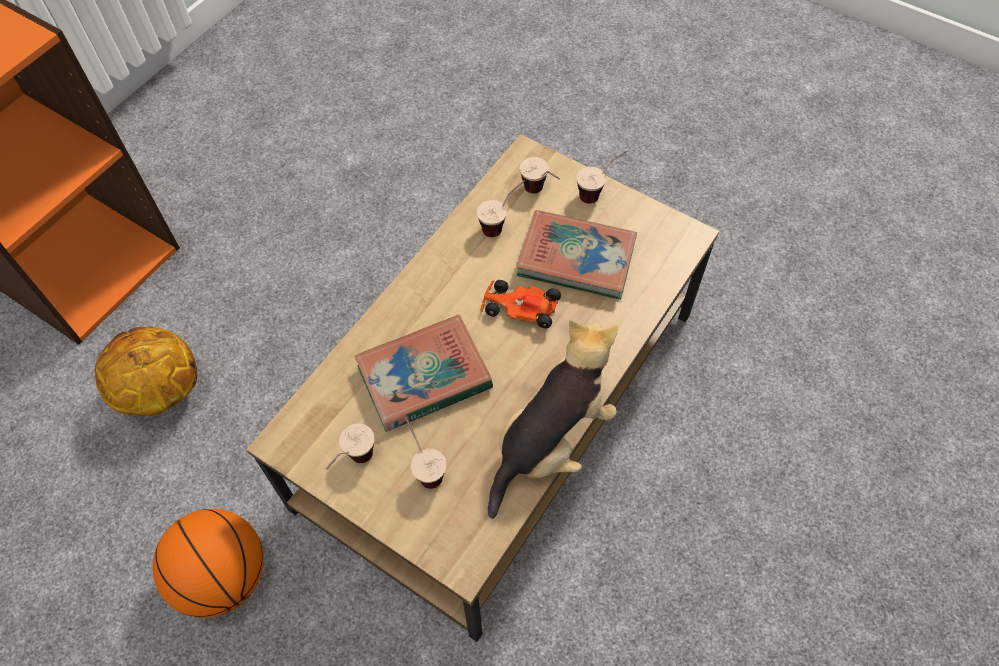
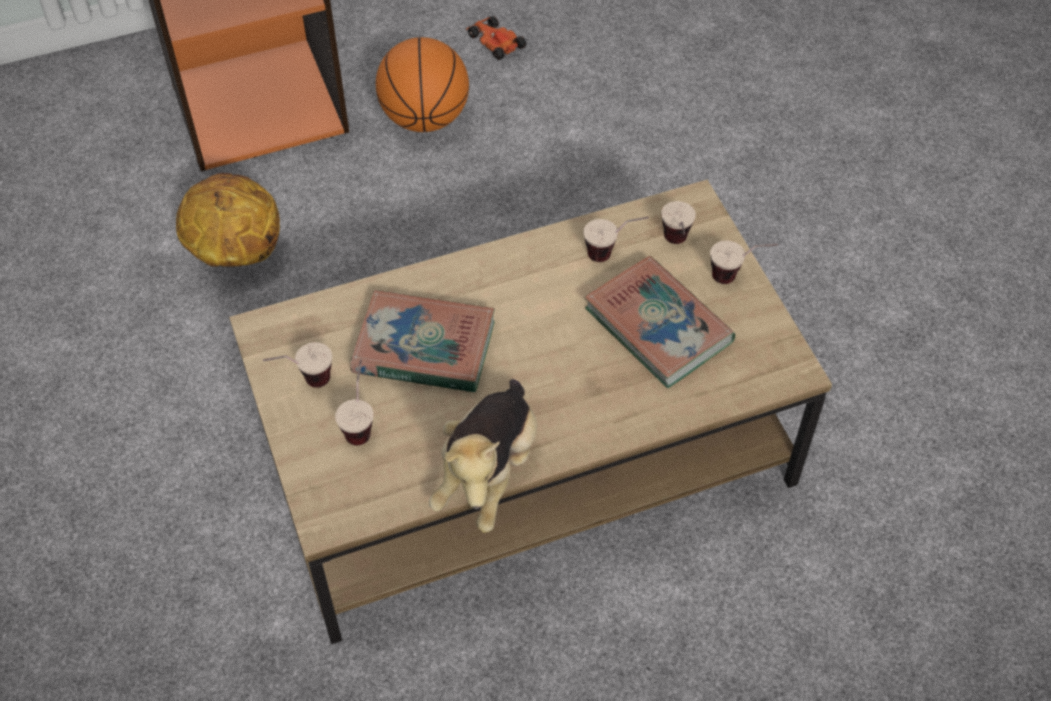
camera: 35 degrees right, 5 degrees down
basketball [153,509,264,618] -> basketball moved to [376,37,469,132]
toy car [481,280,561,328] -> toy car moved to [465,16,526,60]
plush toy [488,320,618,519] -> plush toy turned 120 degrees clockwise [429,379,538,533]

